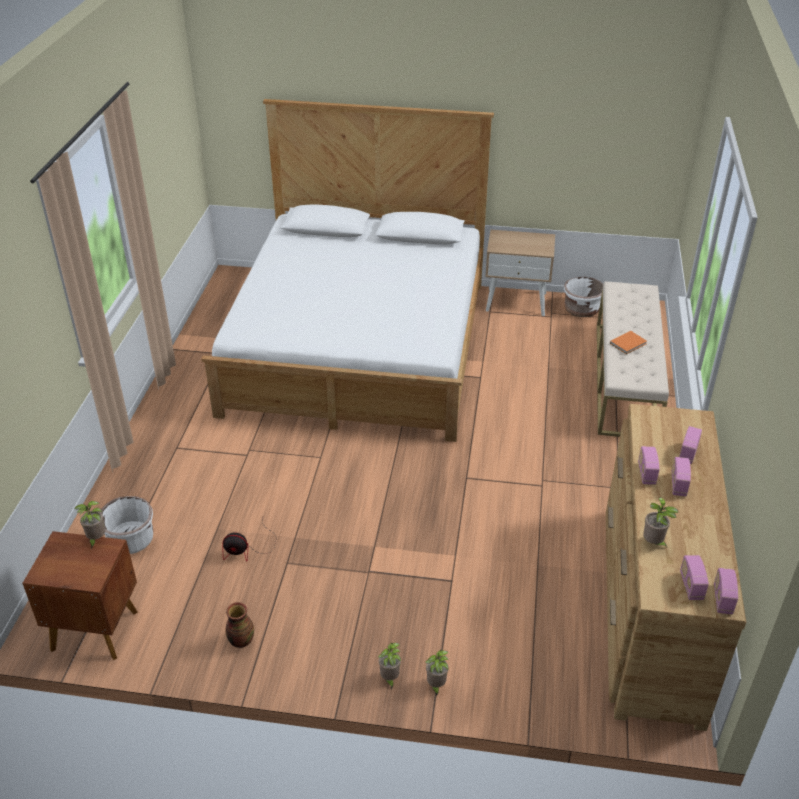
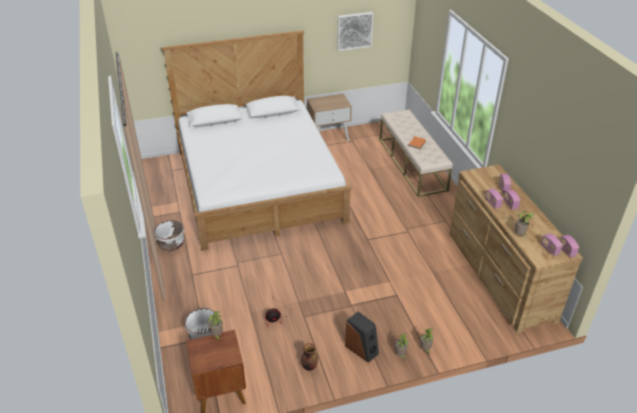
camera: 25 degrees left, 0 degrees up
white planter [564,277,603,317] -> white planter moved to [154,220,184,251]
none -> picture [337,12,373,51]
none -> speaker [345,312,379,363]

